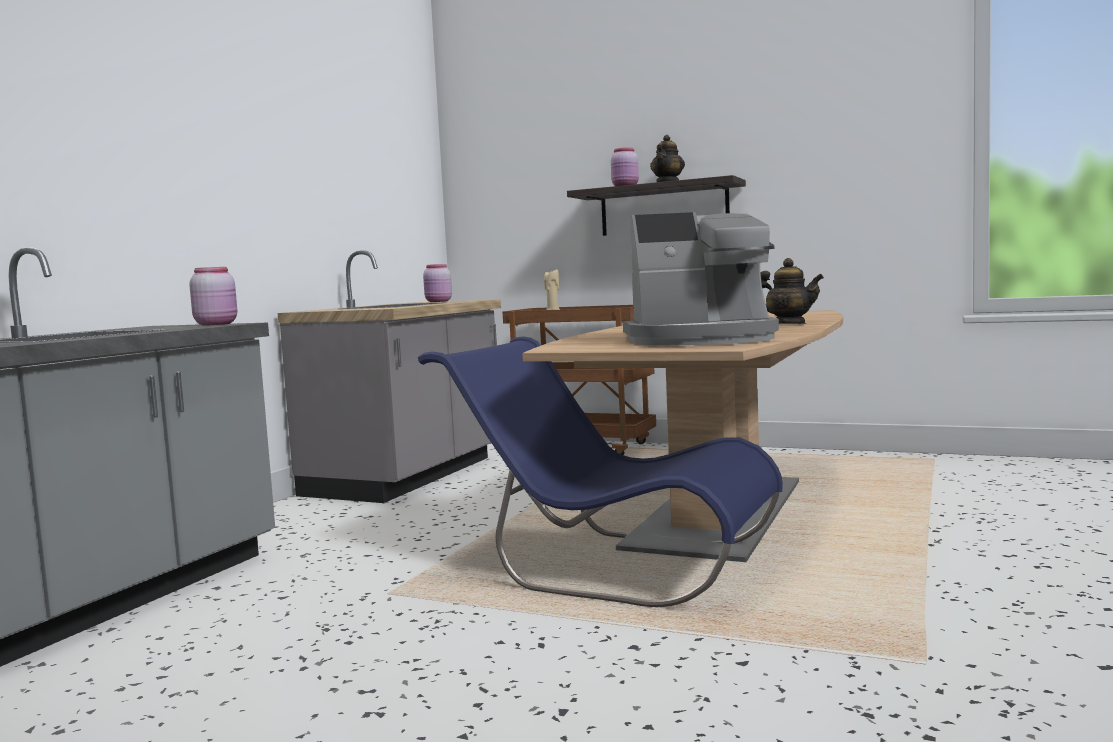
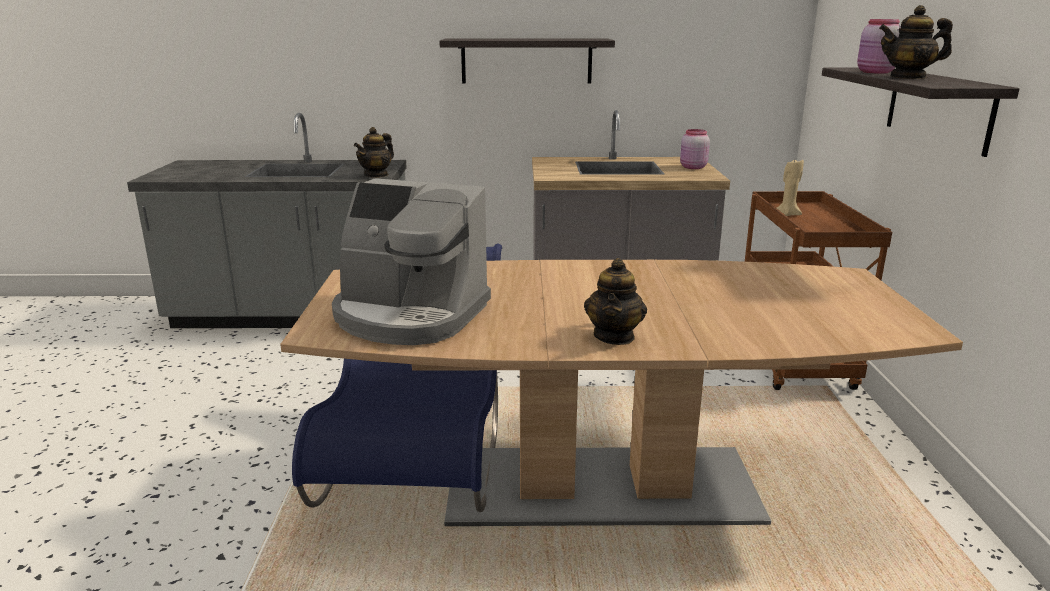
camera: 65 degrees right, 15 degrees up
pink jar [189,267,237,326] -> teapot [354,127,394,178]
coffee machine [623,212,779,345] -> coffee machine turned 45 degrees counterclockwise [332,178,491,345]
none -> shelf [439,38,615,84]

